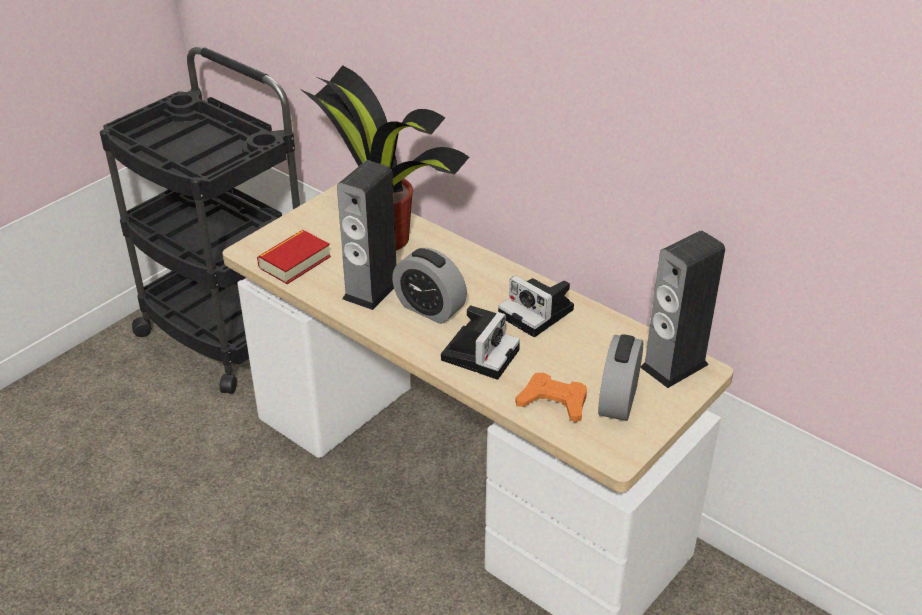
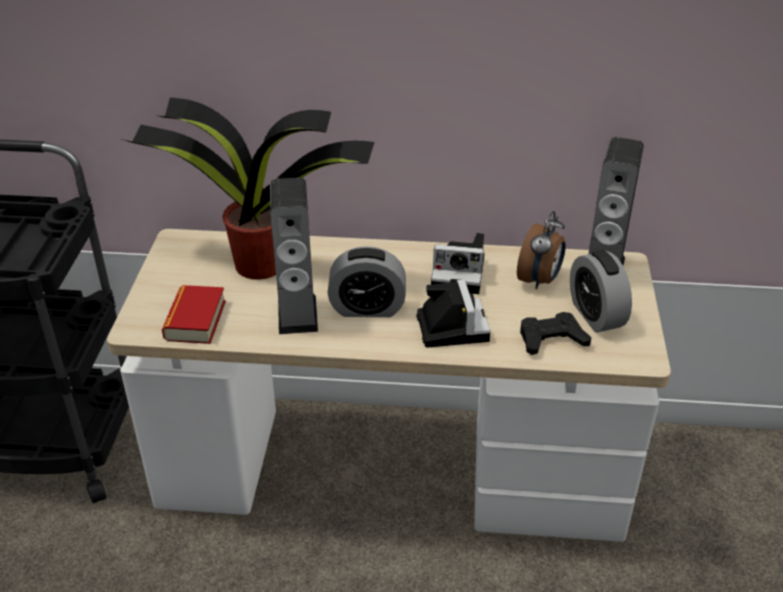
camera: 35 degrees left, 0 degrees up
orange game controller [515,373,587,422] -> black game controller [520,312,592,355]
none -> alarm clock [517,211,566,290]

